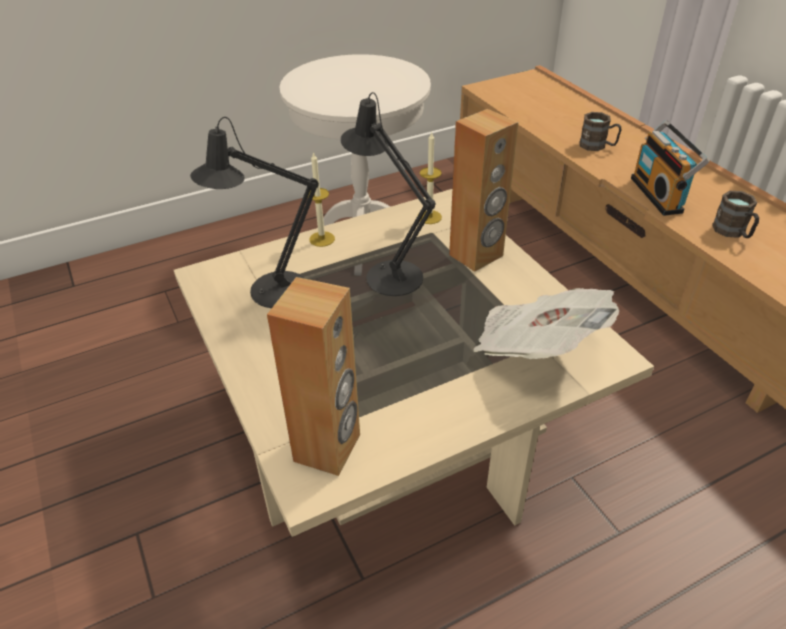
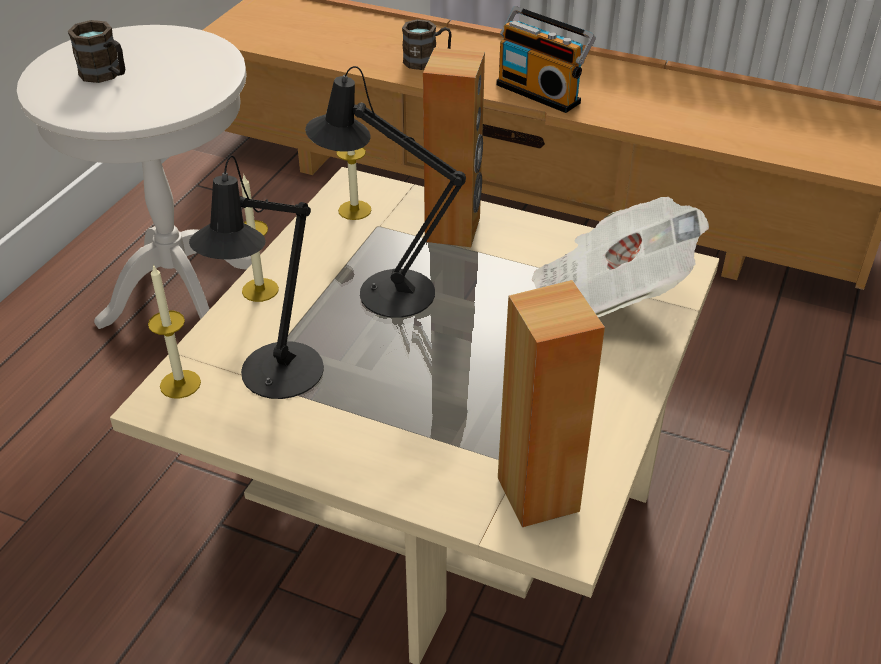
camera: 40 degrees left, 0 degrees up
brown mug [712,191,759,238] -> brown mug moved to [68,20,125,83]
none -> candle [148,264,201,399]

